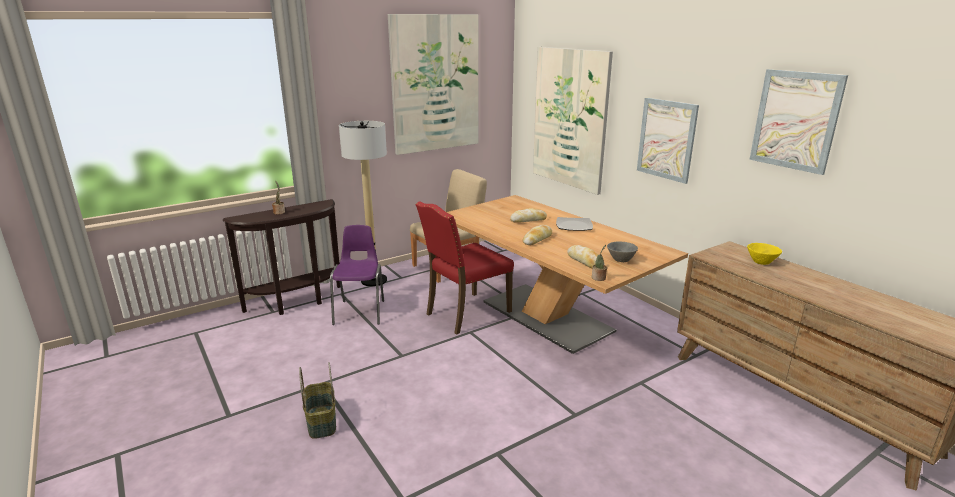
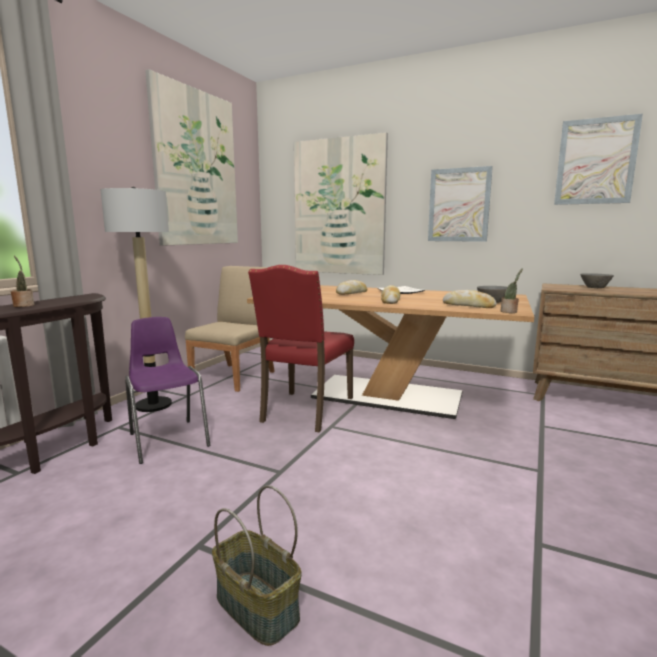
camera: 30 degrees left, 10 degrees down
yellow bowl [747,243,782,265] -> grey bowl [580,273,614,288]

